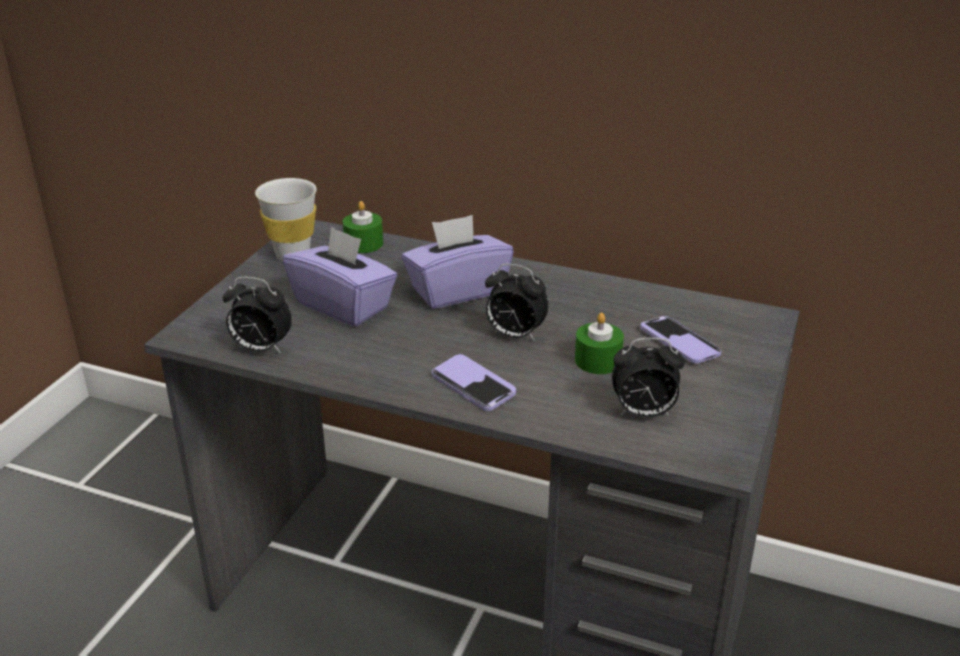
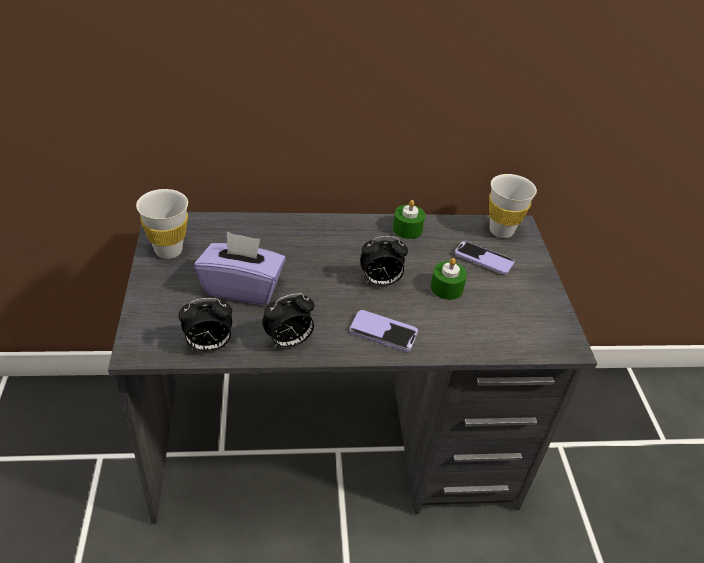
camera: 30 degrees left, 10 degrees up
green candle [343,201,383,253] -> green candle moved to [393,200,425,239]
purple tissue box [401,215,514,309] -> none
alarm clock [612,338,685,417] -> alarm clock moved to [262,293,314,348]
none -> white cup [489,174,537,238]

